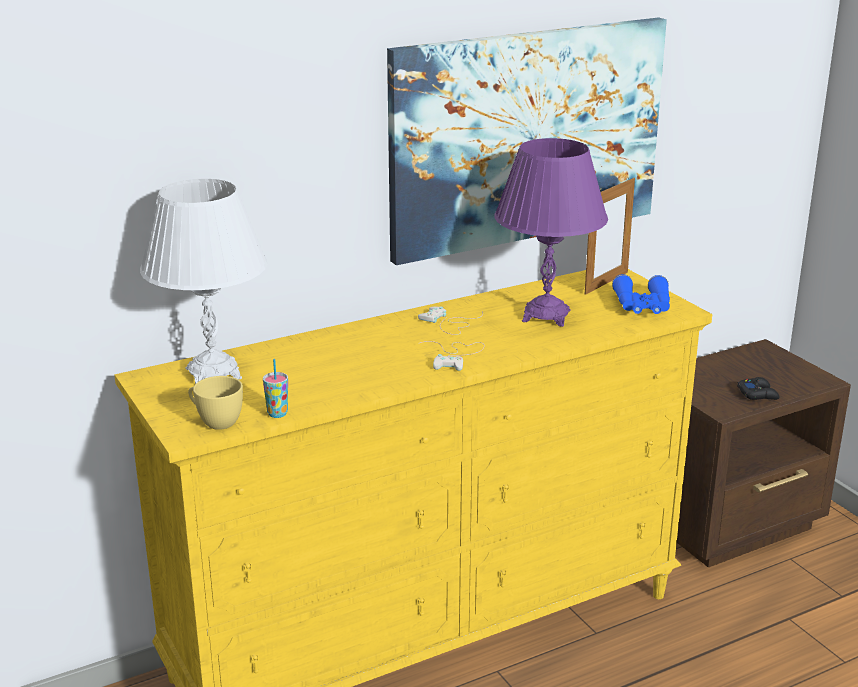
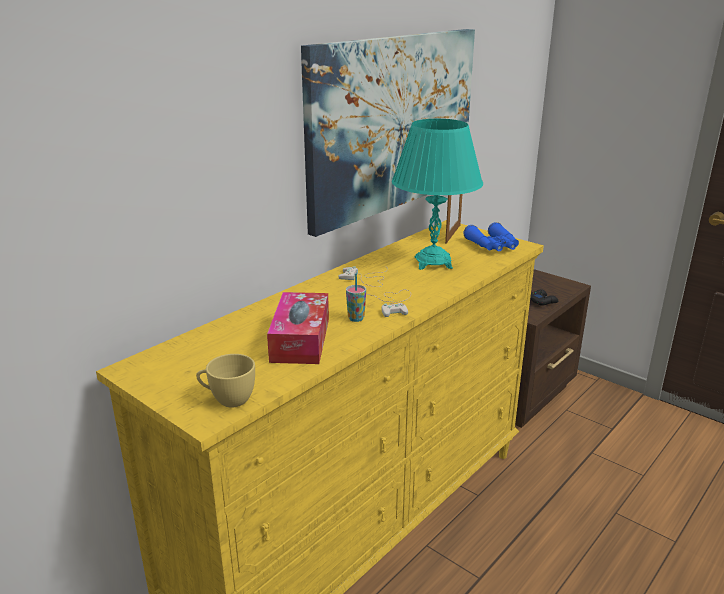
camera: 20 degrees left, 0 degrees up
white table lamp [140,179,268,384] -> none
cup [263,359,288,418] -> cup moved to [346,274,366,322]
purple table lamp [494,138,608,327] -> turquoise table lamp [392,119,483,270]
none -> tissue box [267,292,329,364]

